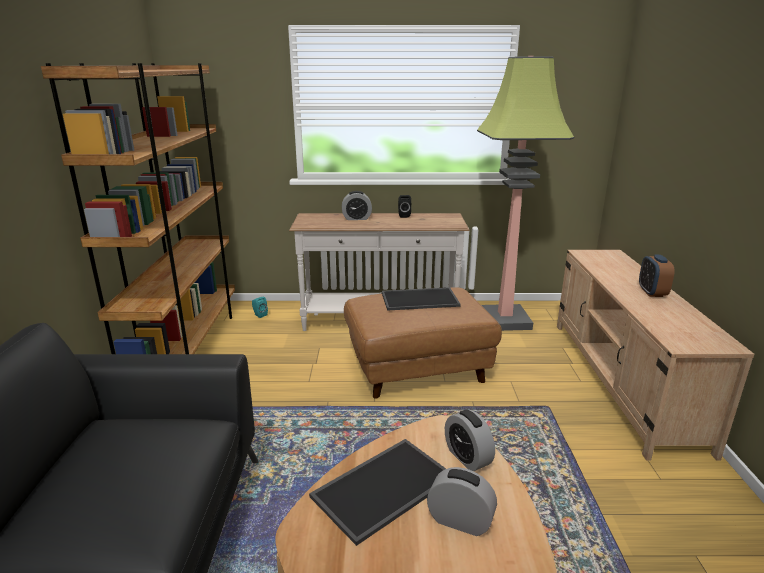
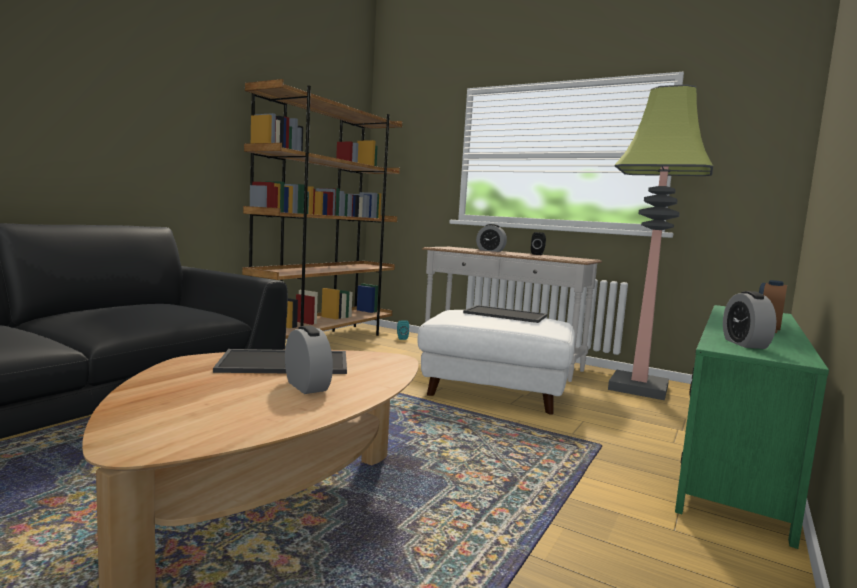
camera: 30 degrees right, 15 degrees down
brown ottoman [344,287,502,399] -> white ottoman [417,310,575,415]
alarm clock [445,409,495,471] -> alarm clock moved to [723,291,776,349]
beige tv stand [557,250,754,461] -> green tv stand [675,305,829,549]

